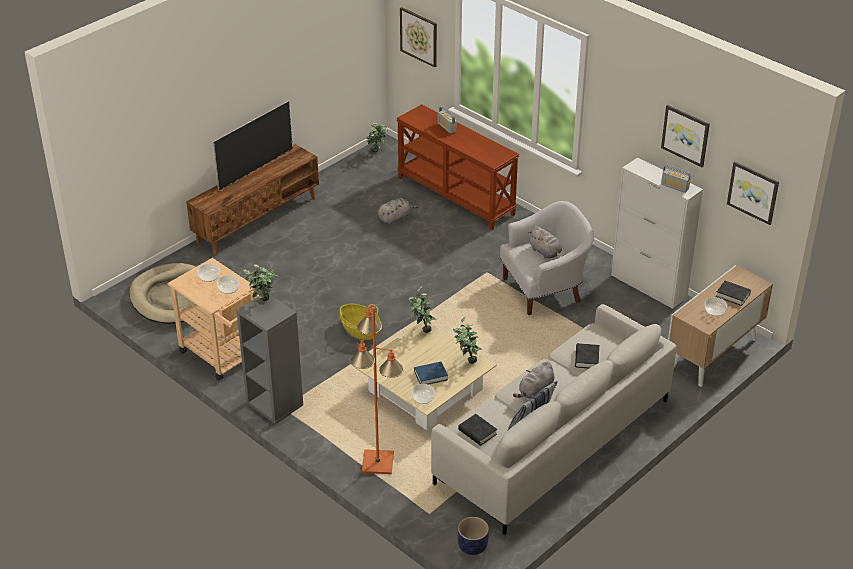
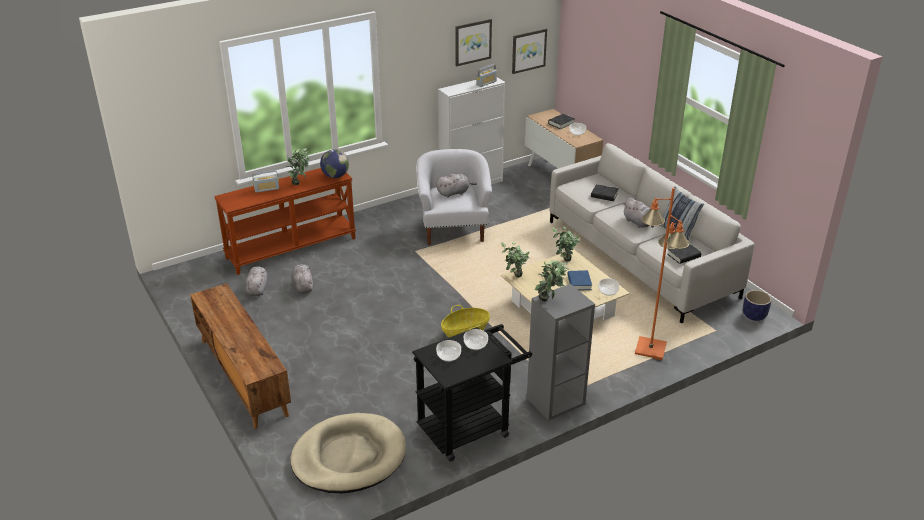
camera: 75 degrees left, 5 degrees down
beige cart [167,258,259,381] -> black cart [412,324,532,462]
television [213,101,293,191] -> none
potted plant [366,123,388,152] -> potted plant moved to [286,148,309,185]
picture [400,7,437,68] -> none
none -> grey plush toy [245,266,267,296]
none -> globe [320,149,349,178]

